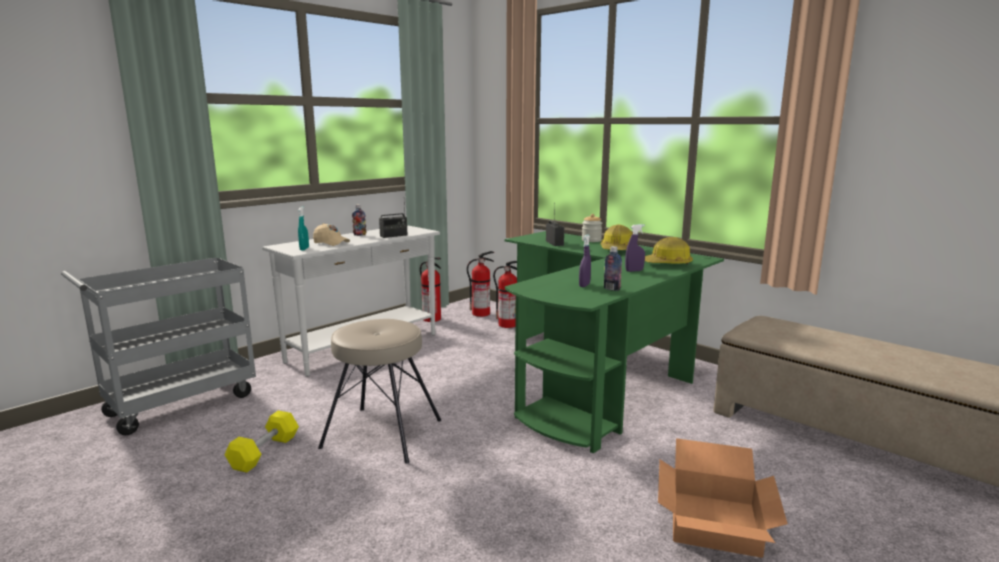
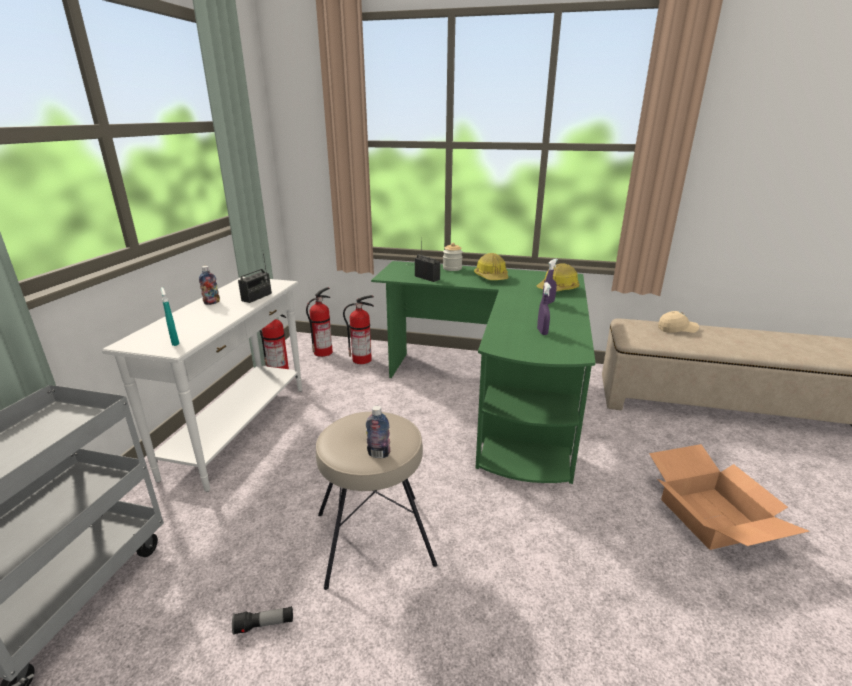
camera: 30 degrees left, 10 degrees up
yellow dumbbell [224,410,299,473] -> flashlight [232,606,293,635]
beige cap [313,223,350,246] -> beige cap moved to [658,311,699,333]
bottle [604,246,622,291] -> bottle moved to [366,406,391,458]

